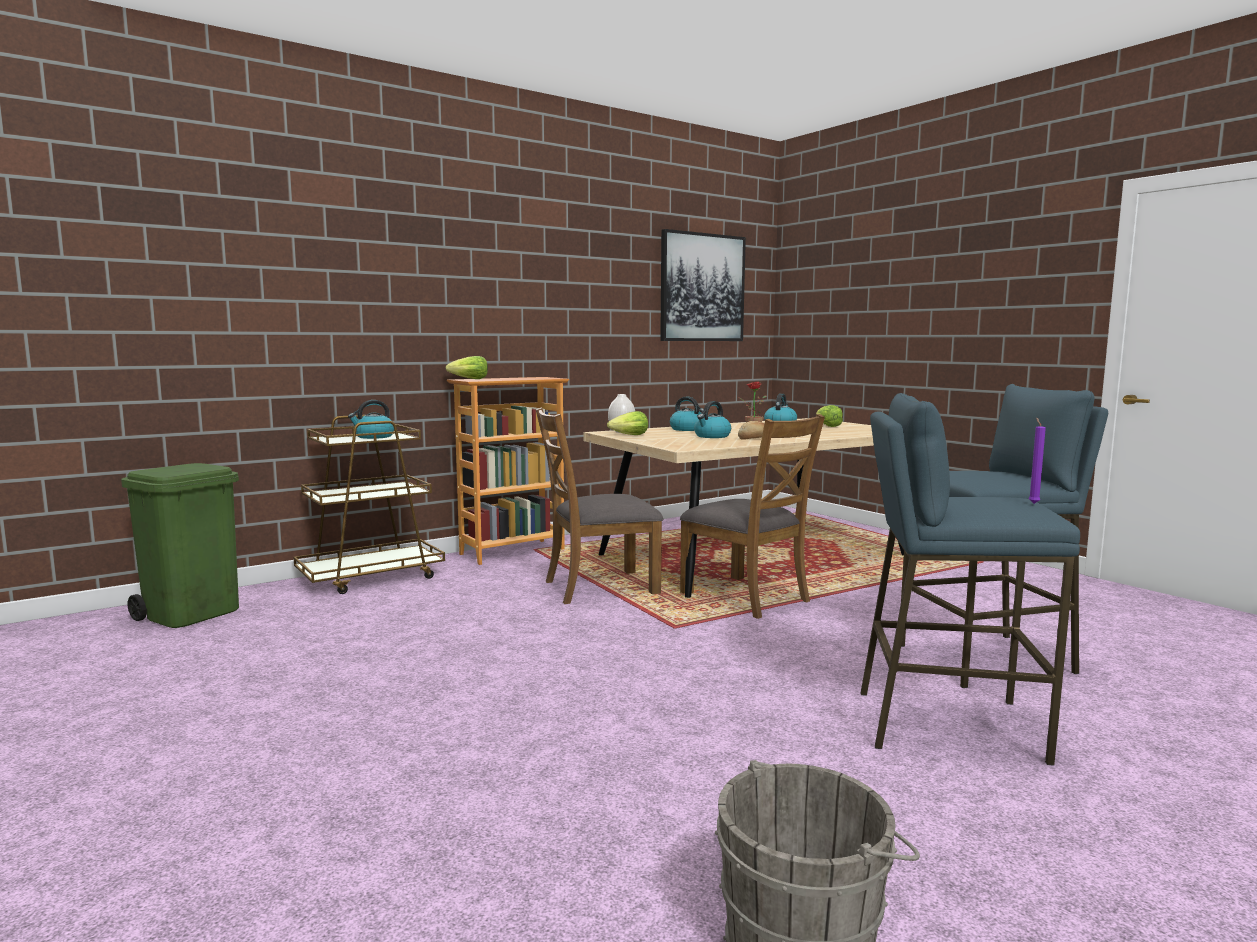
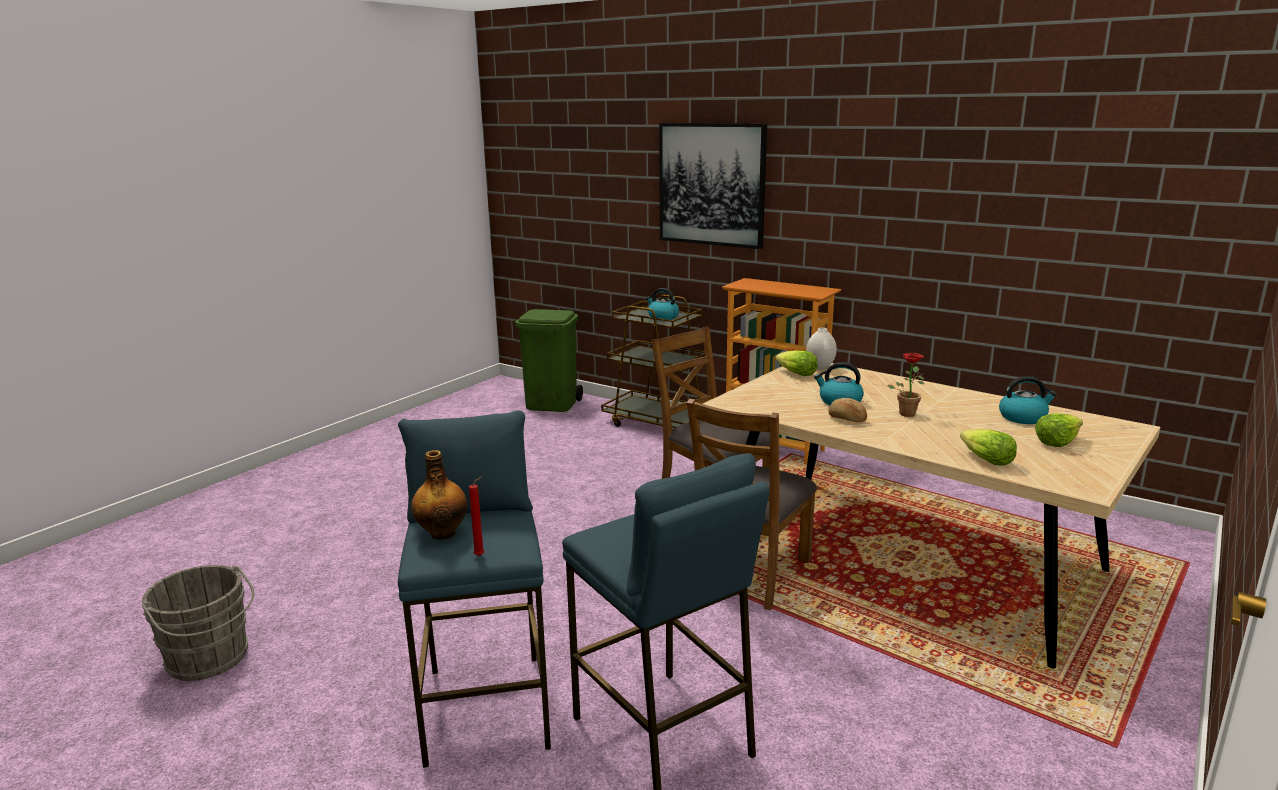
camera: 70 degrees right, 10 degrees up
lettuce [445,356,488,379] -> lettuce moved to [960,429,1017,466]
picture [660,229,746,341] -> picture moved to [659,123,767,249]
kettle [670,397,704,431] -> none
purple candle [1029,418,1046,504] -> red candle [469,477,484,556]
none -> bottle [411,450,468,540]

